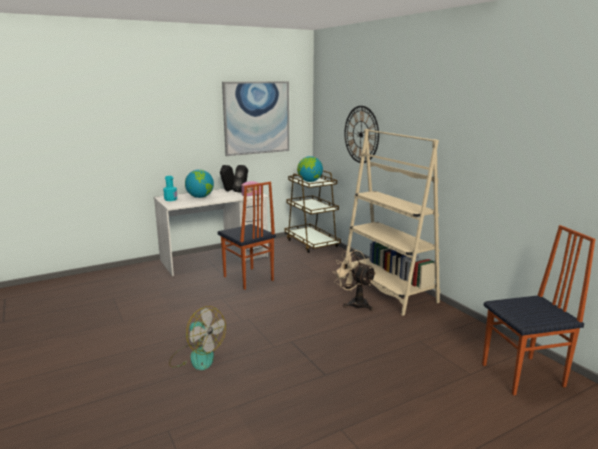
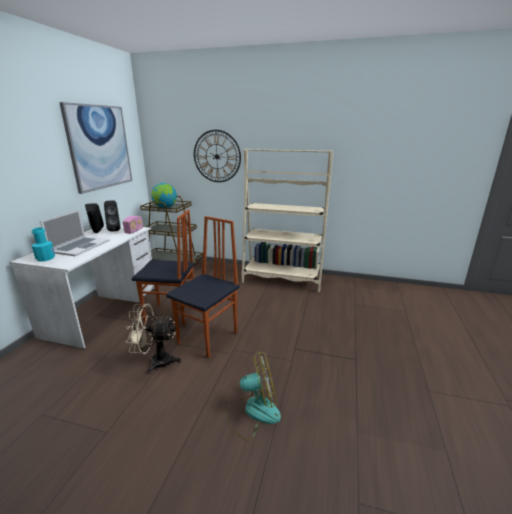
camera: 45 degrees left, 5 degrees up
globe [185,169,214,198] -> laptop [40,210,110,257]
beige fan [333,249,376,311] -> beige fan moved to [125,304,181,374]
chair [482,225,596,395] -> chair moved to [166,216,240,358]

